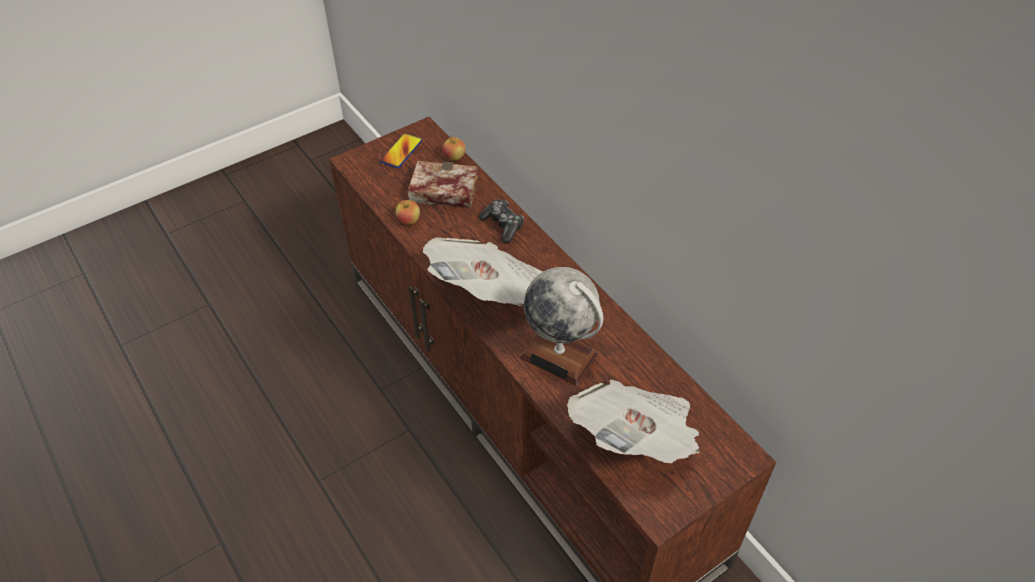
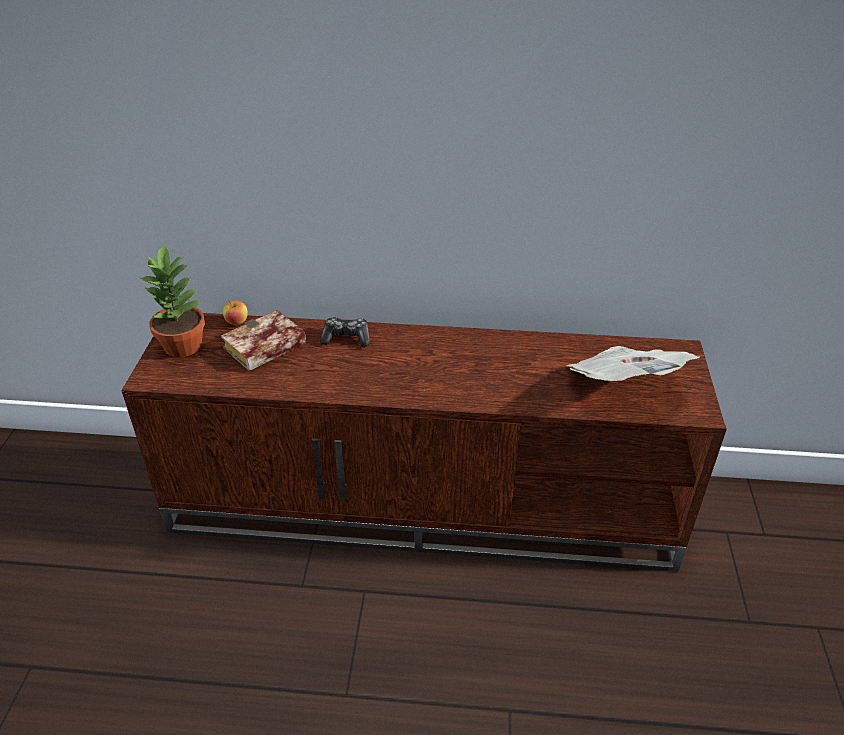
camera: 50 degrees left, 10 degrees down
phone [380,133,422,168] -> potted plant [138,243,205,357]
apple [395,200,420,225] -> none
newspaper [423,237,543,306] -> none
globe [520,267,603,386] -> none

